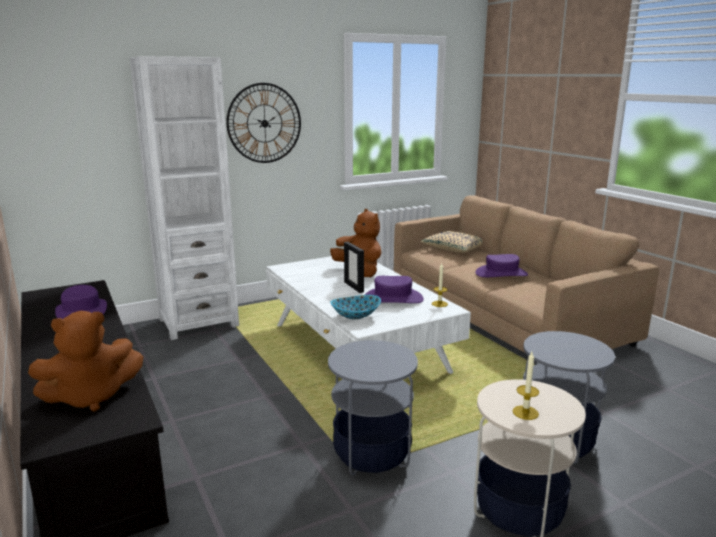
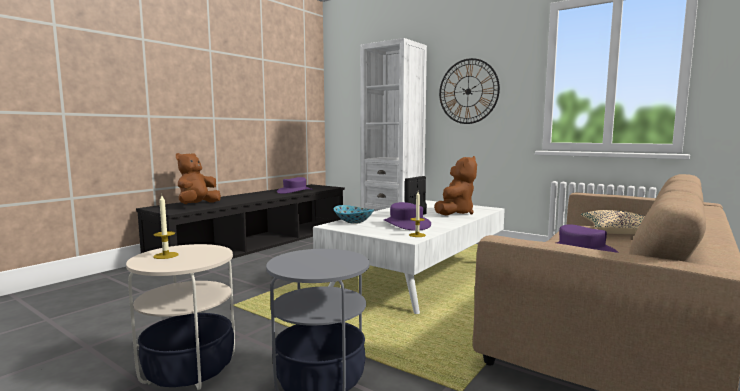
camera: 65 degrees right, 10 degrees down
brown plush toy [28,311,143,412] -> brown plush toy turned 75 degrees clockwise [176,153,221,204]
grey side table [328,340,418,475] -> none

